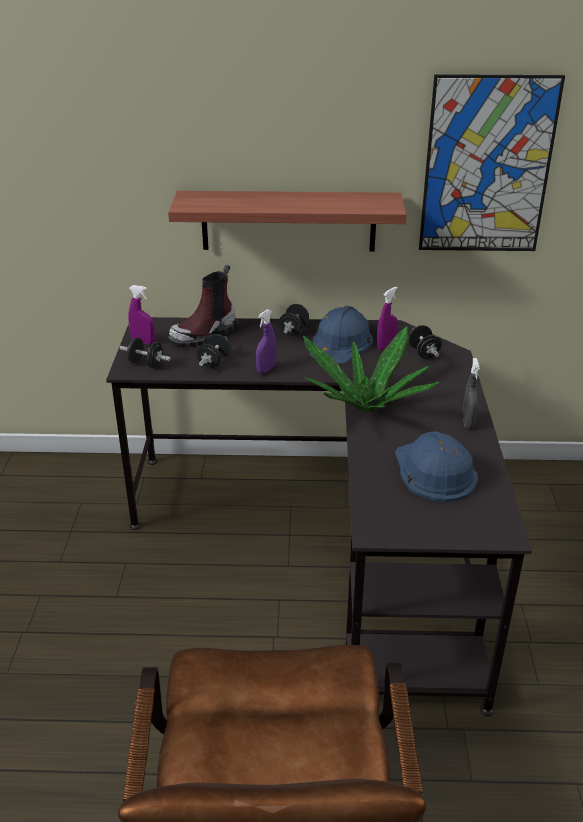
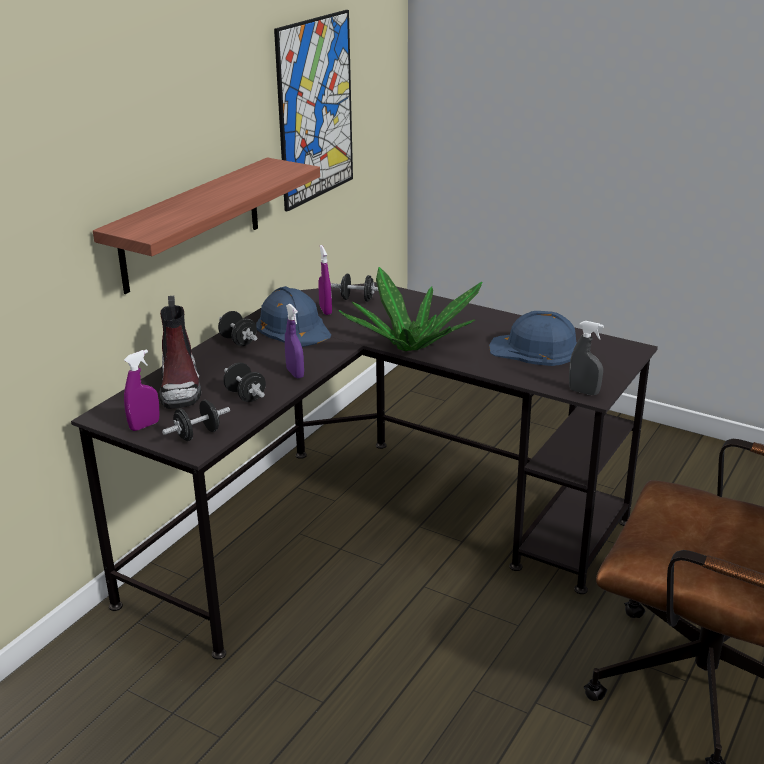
camera: 60 degrees left, 5 degrees down
grey spray bottle [462,358,480,429] -> grey spray bottle moved to [569,321,604,395]

